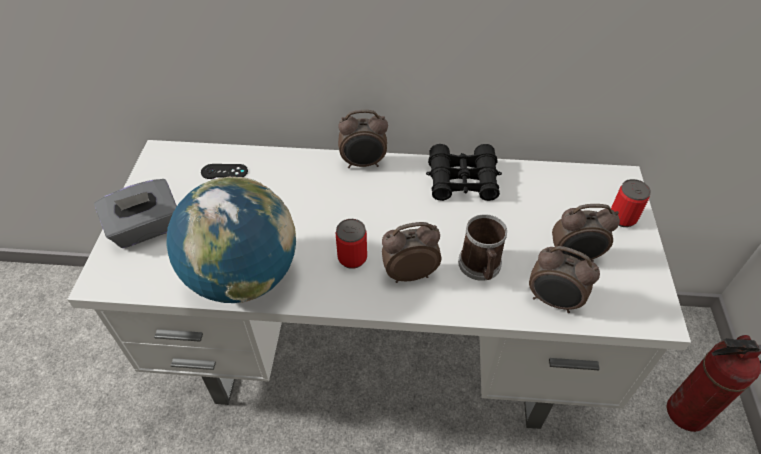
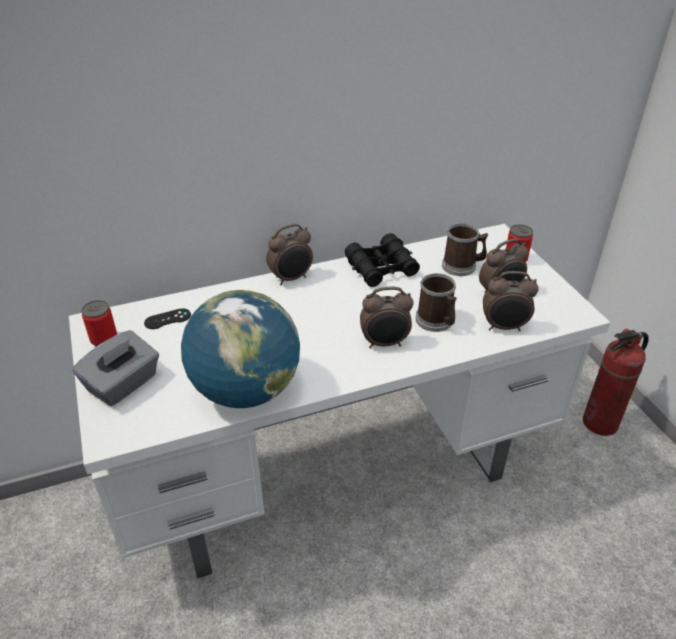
camera: 25 degrees left, 10 degrees down
can [336,219,367,269] -> can moved to [81,300,117,347]
alarm clock [382,222,441,283] -> alarm clock turned 150 degrees counterclockwise [360,287,413,348]
none -> mug [442,223,488,276]

